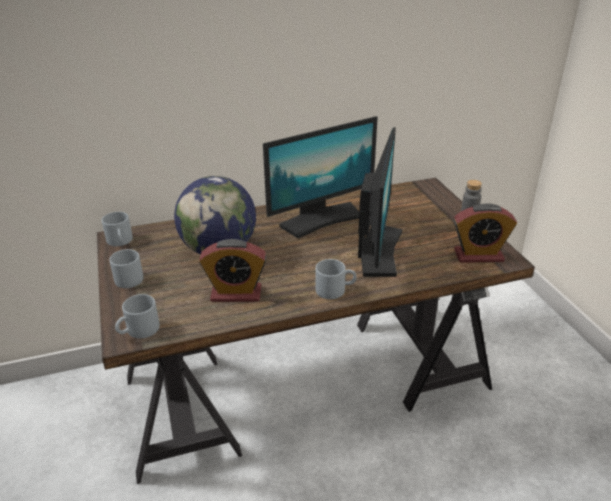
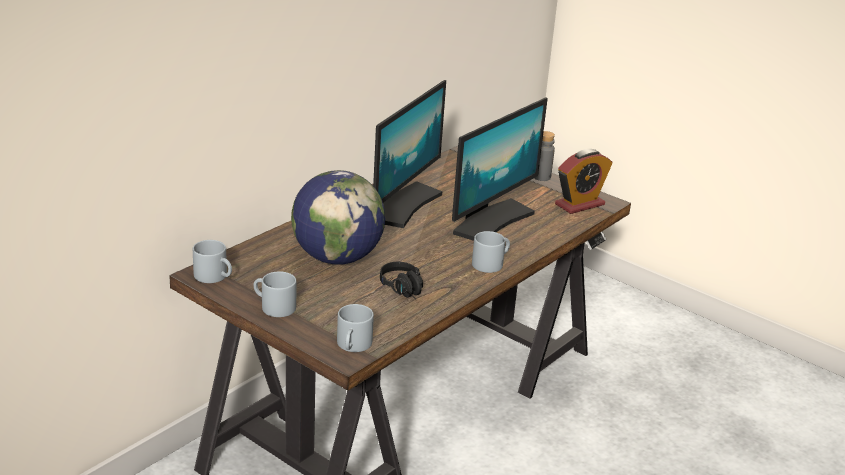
camera: 35 degrees left, 5 degrees down
alarm clock [199,239,266,302] -> black headphones [380,262,423,299]
monitor [358,127,402,277] -> monitor turned 60 degrees clockwise [452,97,548,241]

